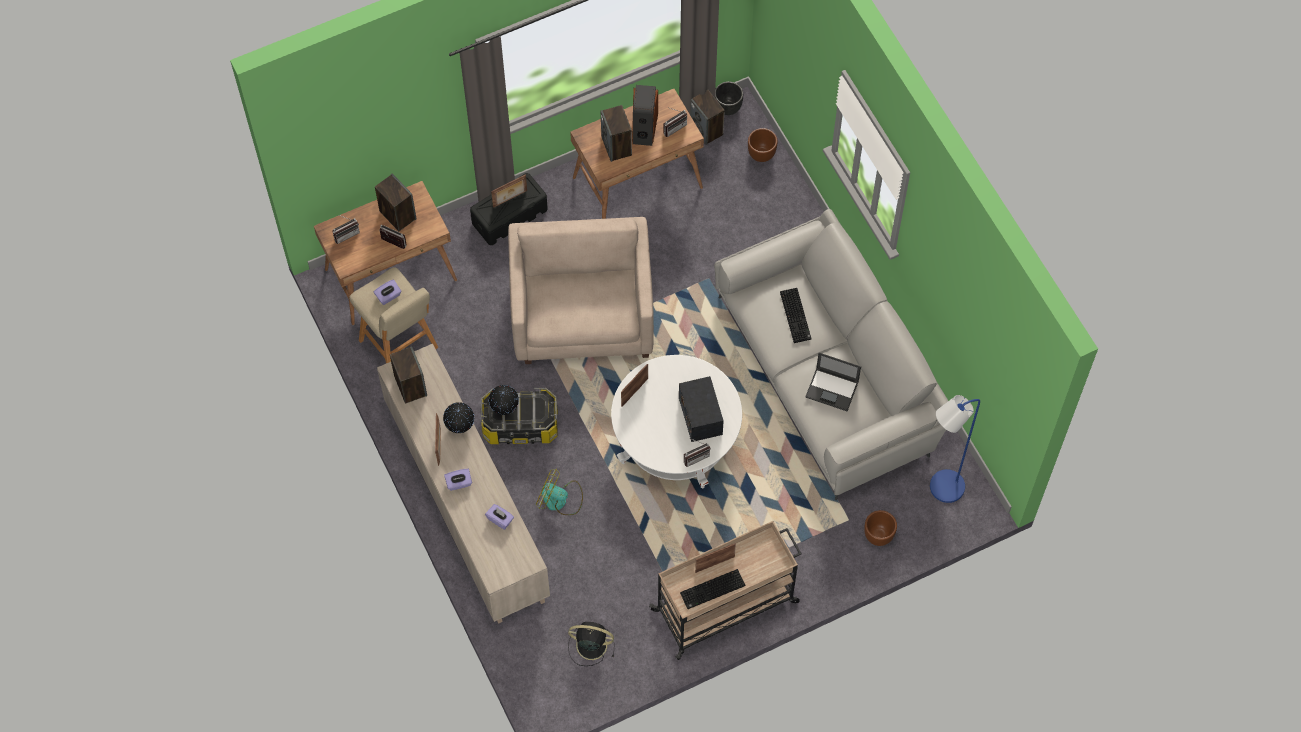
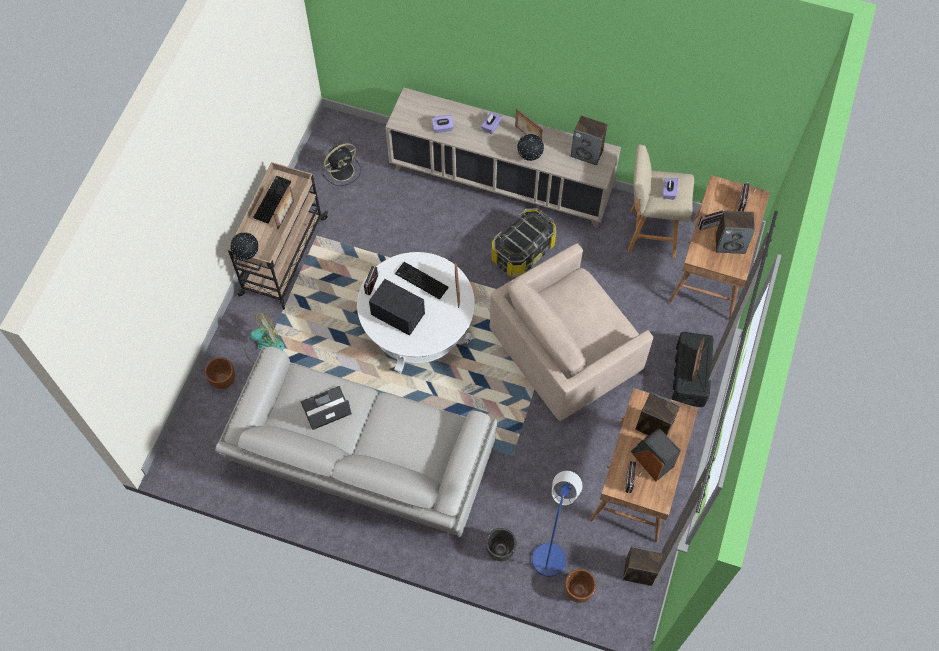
camera: 135 degrees right, 0 degrees up
globe [489,385,519,415] -> globe moved to [231,232,259,260]
beige armchair [508,217,654,364] -> beige armchair turned 105 degrees clockwise [490,243,653,421]
fan [536,469,583,515] -> fan moved to [245,312,284,364]
black planter [715,82,743,115] -> black planter moved to [486,528,517,561]
keyboard [780,288,811,343] -> keyboard moved to [395,262,448,299]
blue floor lamp [930,395,980,503] -> blue floor lamp moved to [532,471,582,577]

